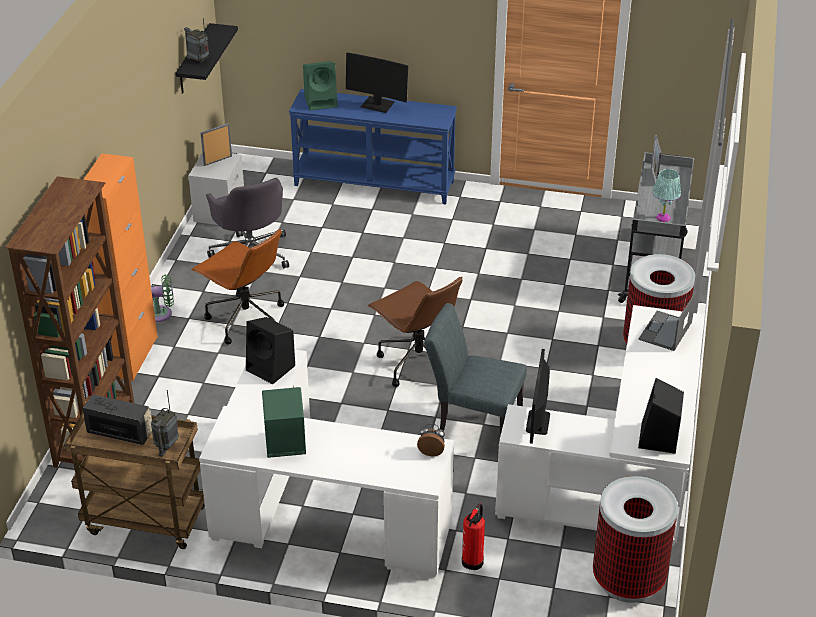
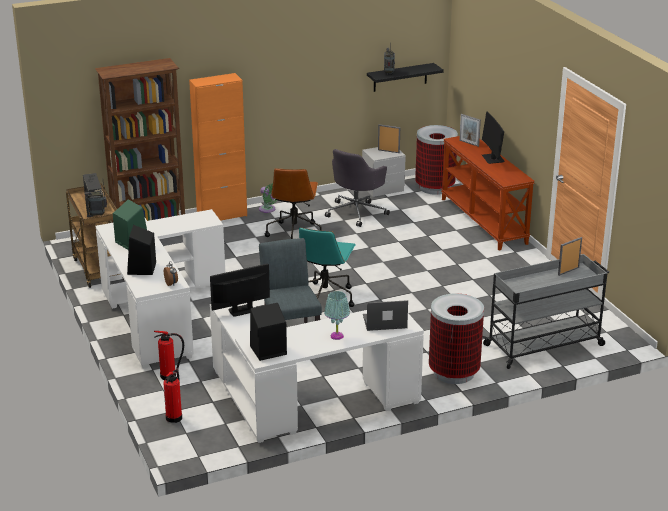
camera: 55 degrees right, 10 degrees down
black speaker [246,317,295,384] -> black speaker moved to [127,225,156,275]
blue console table [289,89,457,204] -> brown console table [441,136,535,250]
green speaker [303,61,338,111] -> picture frame [459,114,481,147]
brown office chair [368,277,462,387] -> turquoise office chair [299,227,356,307]
trash can [593,476,678,603] -> trash can moved to [415,125,458,195]
turquoise table lamp [652,169,681,222] -> turquoise table lamp moved to [324,291,350,340]
none -> fire extinguisher [163,369,182,423]

